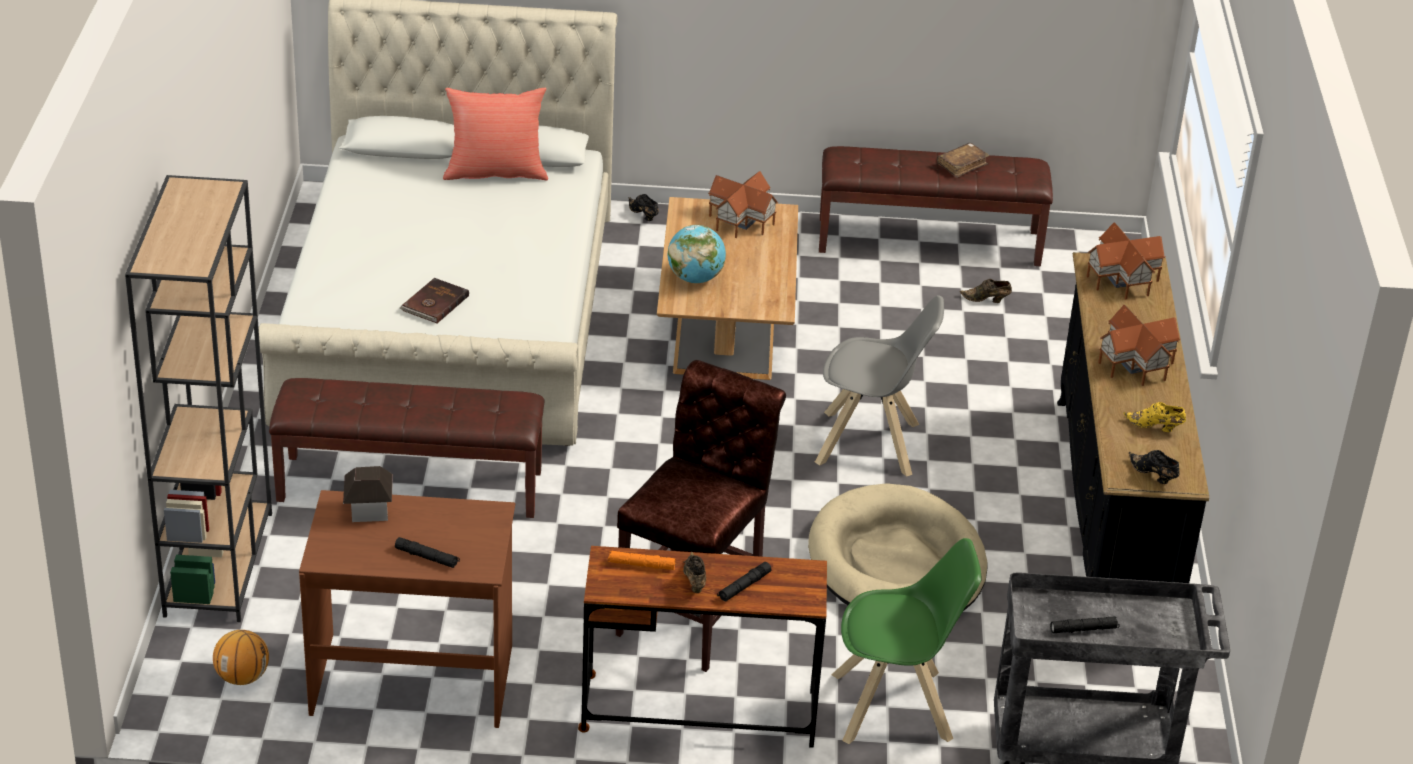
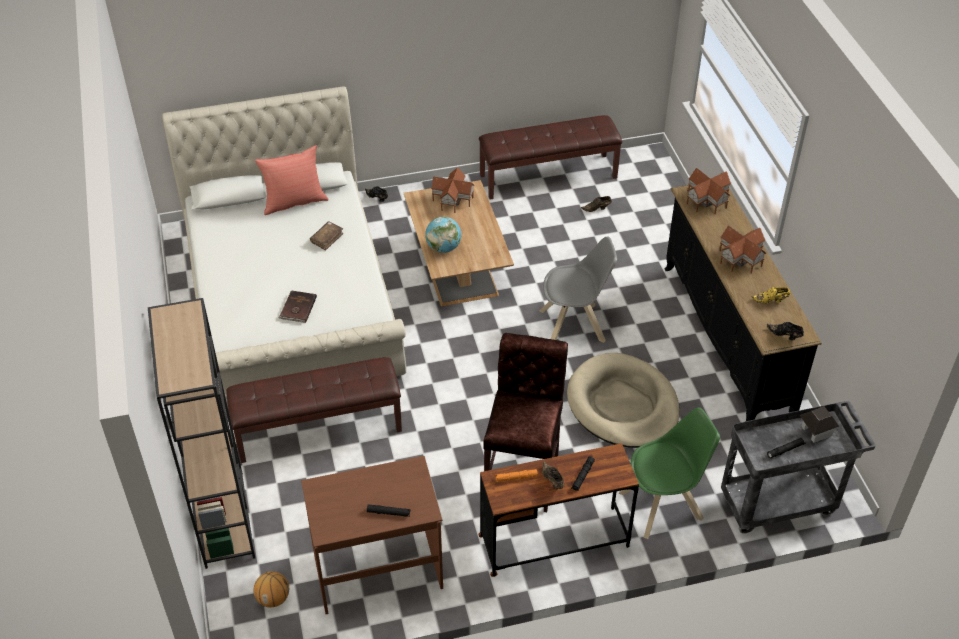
camera: 15 degrees left, 10 degrees up
toy house [343,466,393,522] -> toy house moved to [800,406,839,443]
brown book [937,143,990,178] -> brown book moved to [310,222,344,250]

